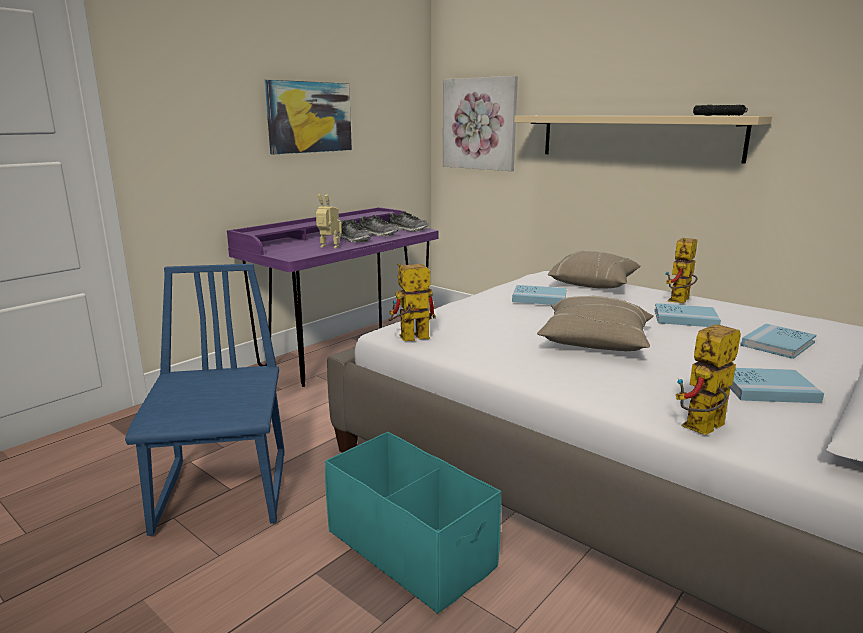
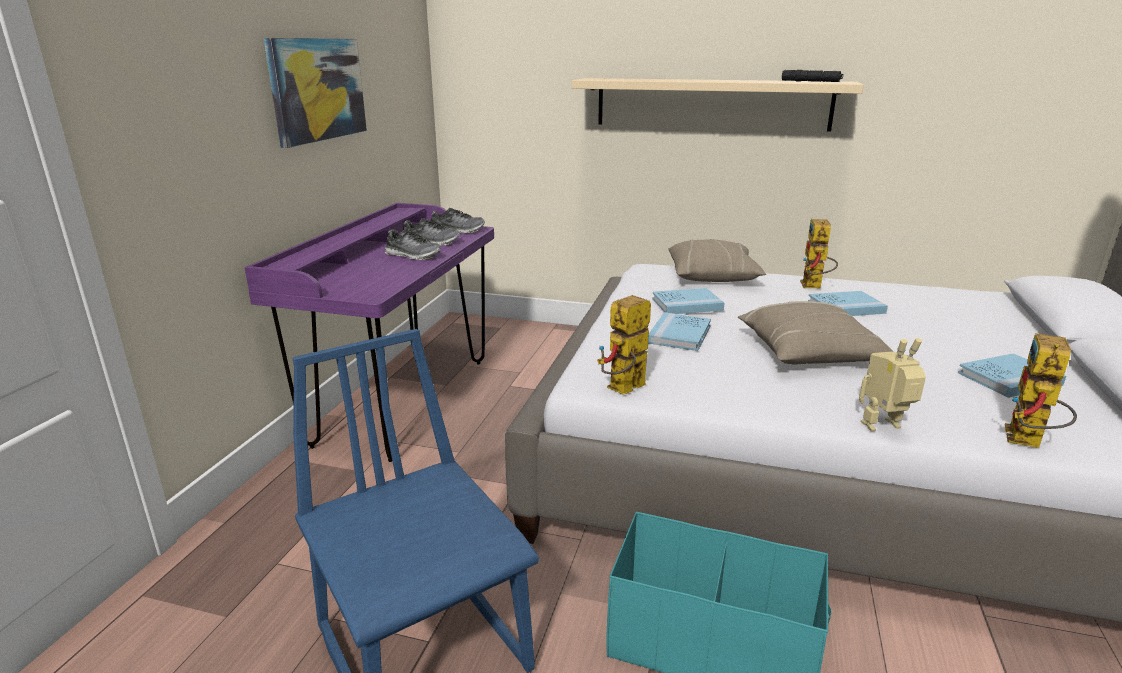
camera: 25 degrees left, 5 degrees up
toy robot [316,194,342,248] -> toy robot moved to [859,338,926,431]
picture [443,76,518,171] -> none
blue book [741,324,816,359] -> blue book moved to [648,312,711,351]

